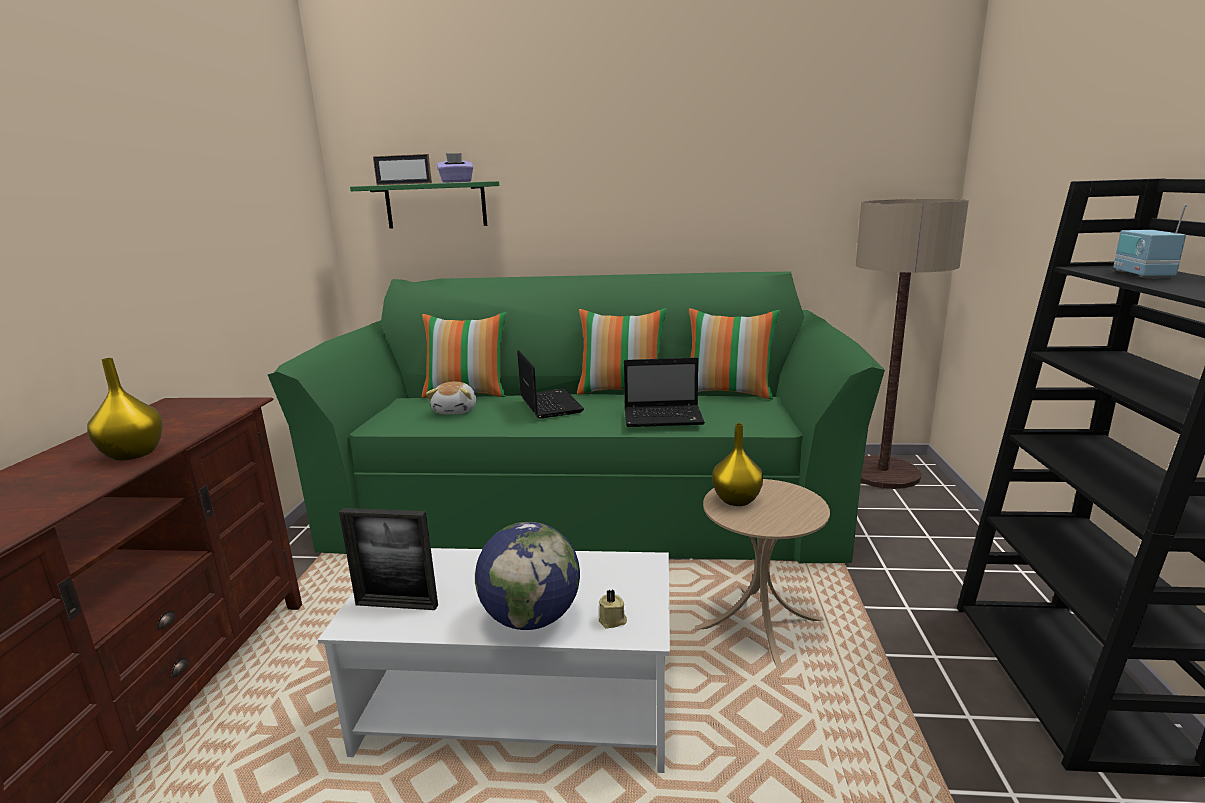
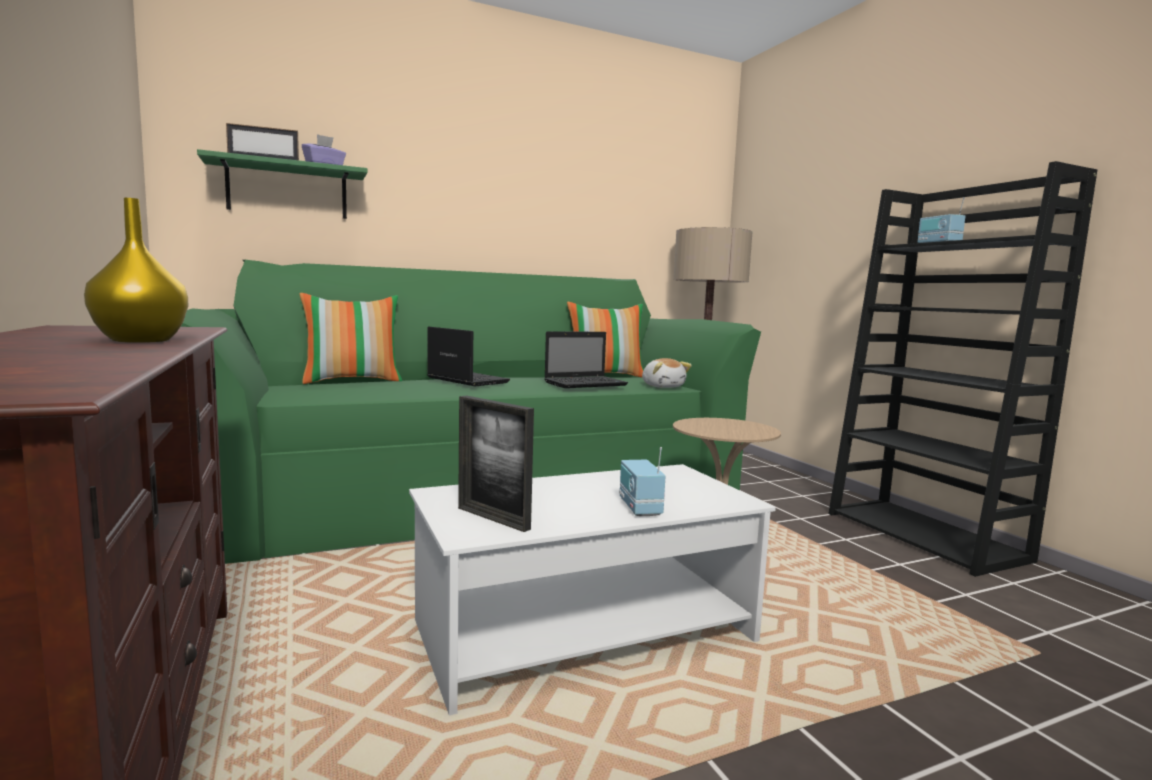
camera: 30 degrees left, 10 degrees down
picture frame [339,508,438,610] -> picture frame turned 60 degrees clockwise [458,395,534,532]
plush toy [426,382,476,414] -> plush toy moved to [642,358,692,388]
globe [475,522,580,630] -> radio [619,447,665,516]
pillow [577,308,667,394] -> none
beige candle [599,590,627,629] -> none
yellow vase [712,423,763,506] -> none

